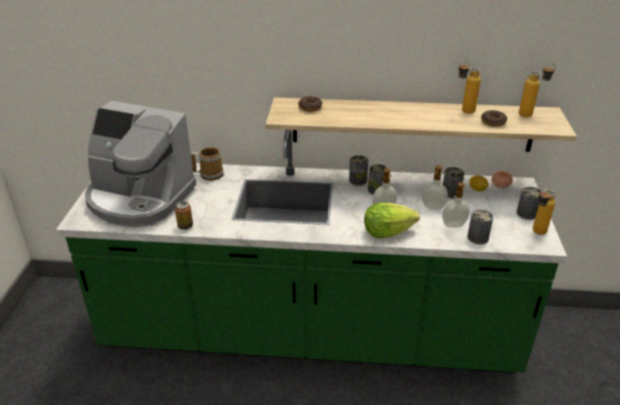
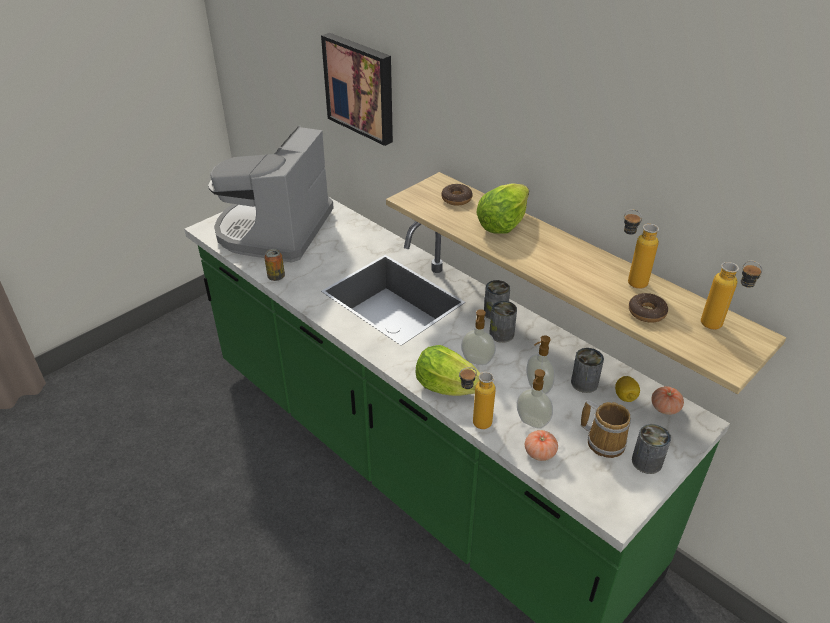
camera: 40 degrees right, 5 degrees up
coffee machine [85,101,197,227] -> coffee machine turned 45 degrees clockwise [208,126,334,263]
mug [191,147,224,181] -> mug moved to [581,400,631,458]
can [467,209,493,244] -> tomato [525,430,558,461]
bottle [533,188,556,235] -> bottle moved to [459,367,496,429]
none -> picture [321,33,393,146]
none -> lettuce [476,183,529,234]

